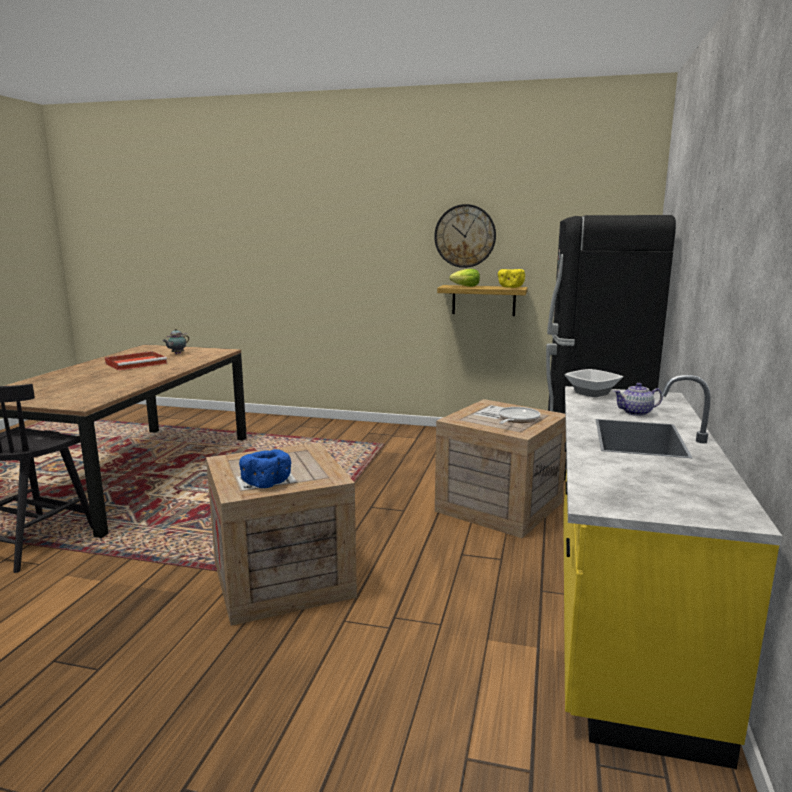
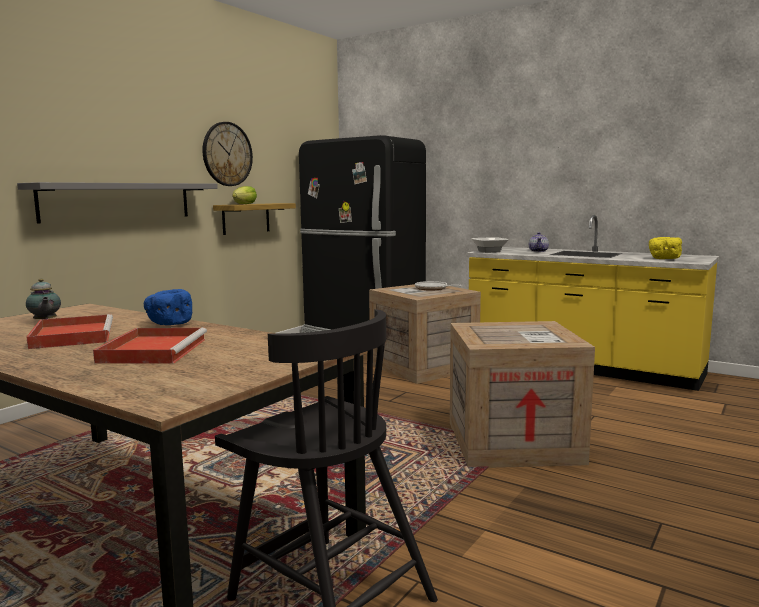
camera: 70 degrees left, 5 degrees down
blue bowl [239,449,291,488] -> blue bowl moved to [144,289,192,325]
yellow bowl [498,269,525,288] -> yellow bowl moved to [649,237,682,259]
none -> grey shelf [17,182,218,224]
none -> red tray [93,327,207,364]

